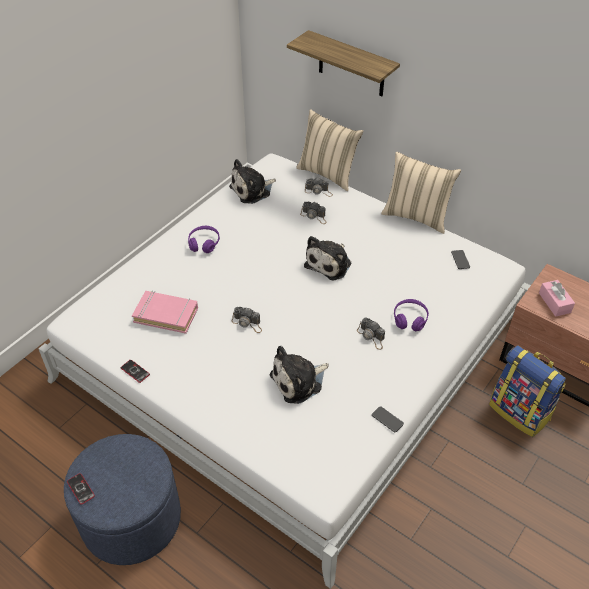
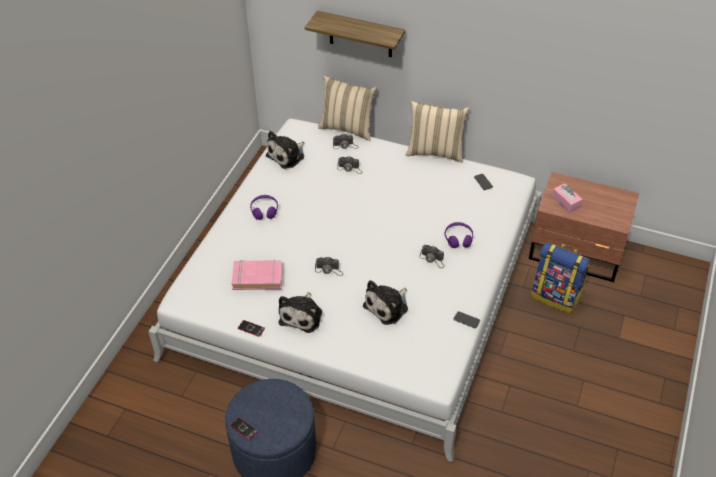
camera: 15 degrees left, 0 degrees up
plush toy [304,236,351,281] -> plush toy moved to [279,292,322,333]

